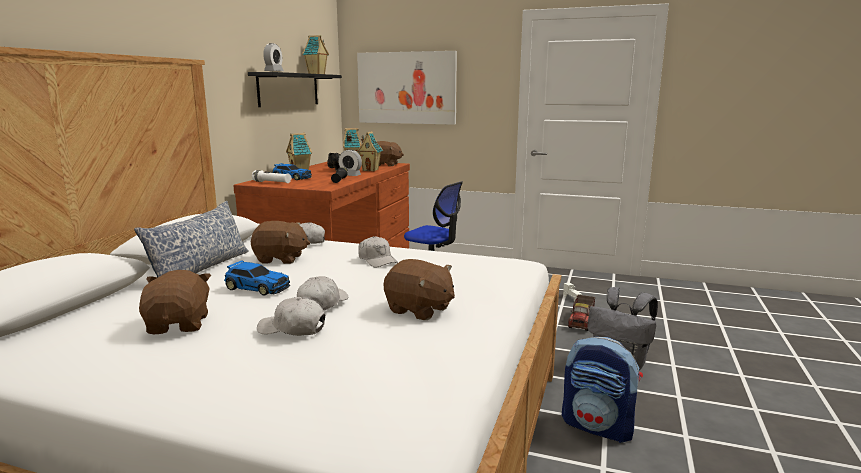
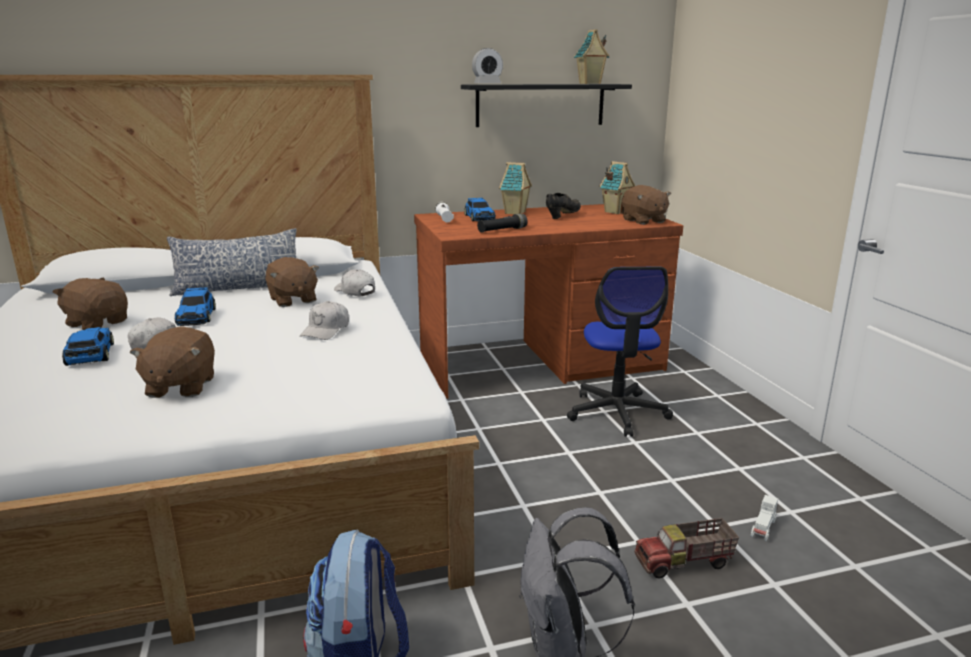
camera: 55 degrees right, 5 degrees up
brown plush toy [139,270,211,334] -> brown plush toy turned 105 degrees counterclockwise [52,277,128,330]
white cap [257,297,325,336] -> toy car [62,327,114,366]
alarm clock [338,149,362,176] -> none
picture [357,51,457,125] -> none
toy house [357,131,383,171] -> none

